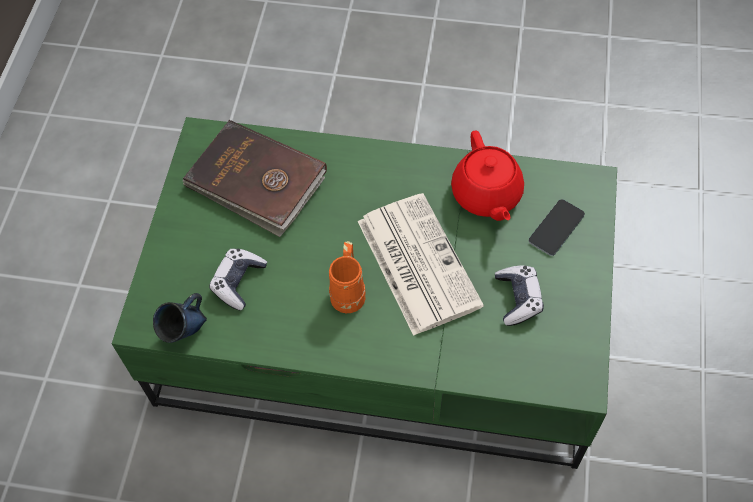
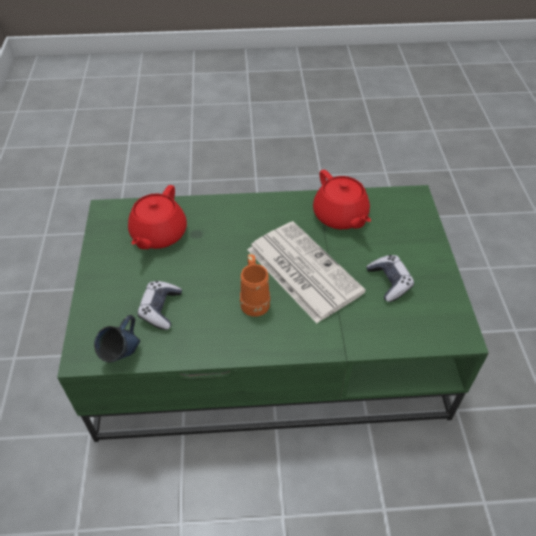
camera: 15 degrees left, 10 degrees down
brown book [182,120,327,237] -> red teapot [128,185,187,249]
phone [529,199,585,256] -> none

